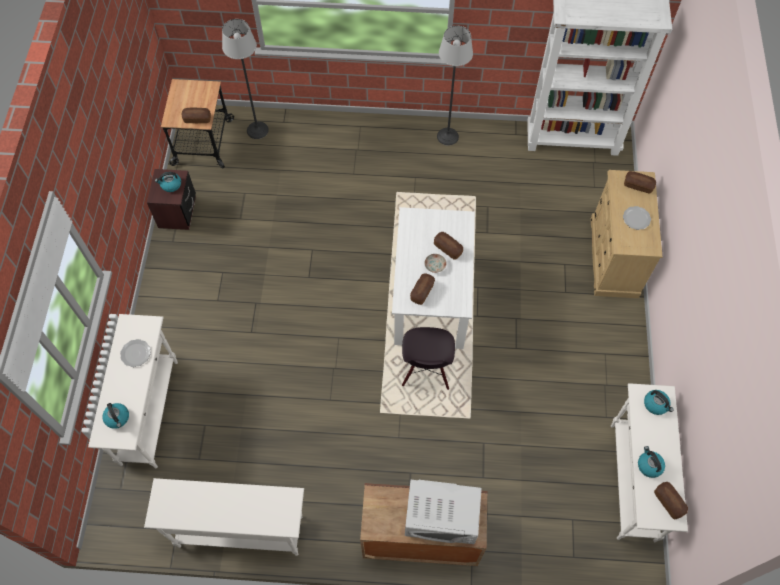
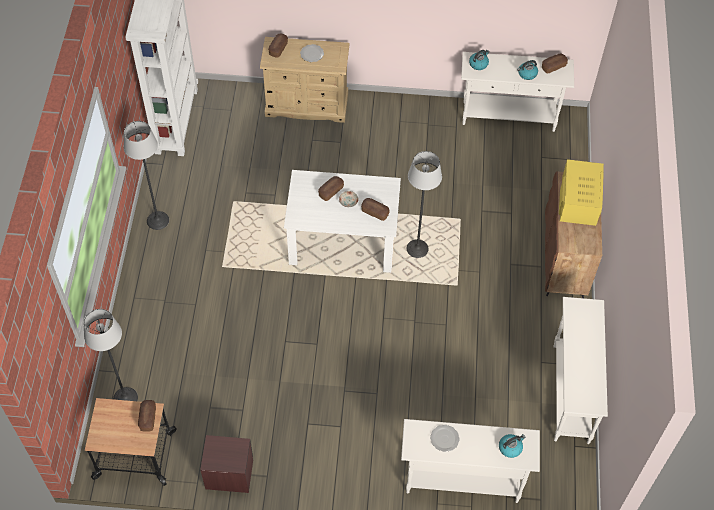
camera: 90 degrees left, 5 degrees down
kettle [155,172,181,192] -> none
black chair [402,327,455,390] -> floor lamp [406,151,442,258]
white microwave [405,479,482,544] -> yellow microwave [559,159,604,226]

